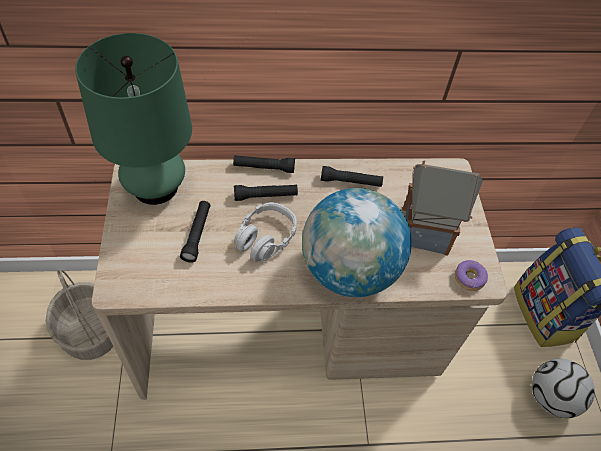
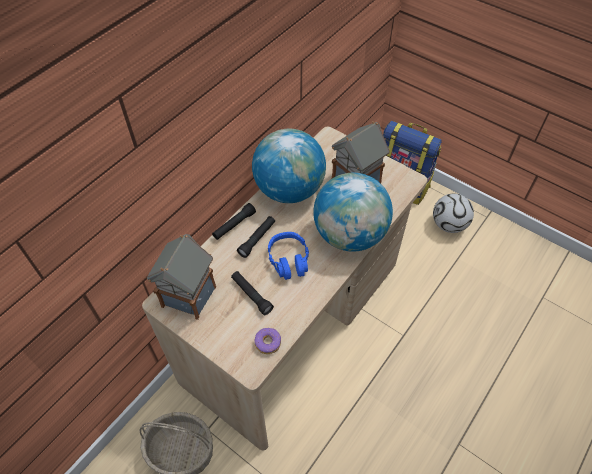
camera: 45 degrees left, 0 degrees up
green table lamp [75,33,192,205] -> toy house [147,234,216,320]
grey headphones [234,202,297,262] -> blue headphones [268,232,309,280]
black flashlight [321,166,383,187] -> globe [252,129,326,203]
donut [455,260,488,291] -> donut moved to [254,328,281,354]

